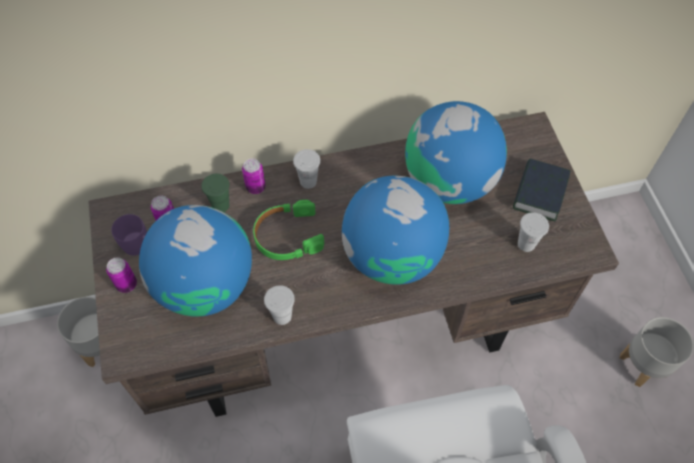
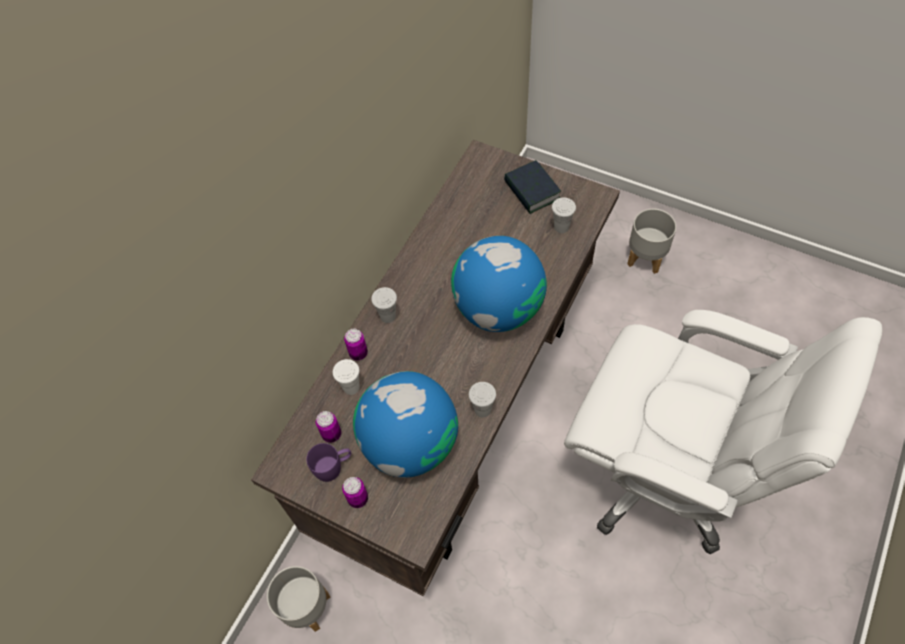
camera: 45 degrees left, 0 degrees up
green cup [201,174,229,212] -> white cup [333,359,360,395]
green headphones [253,200,324,260] -> none
globe [405,101,507,204] -> none

